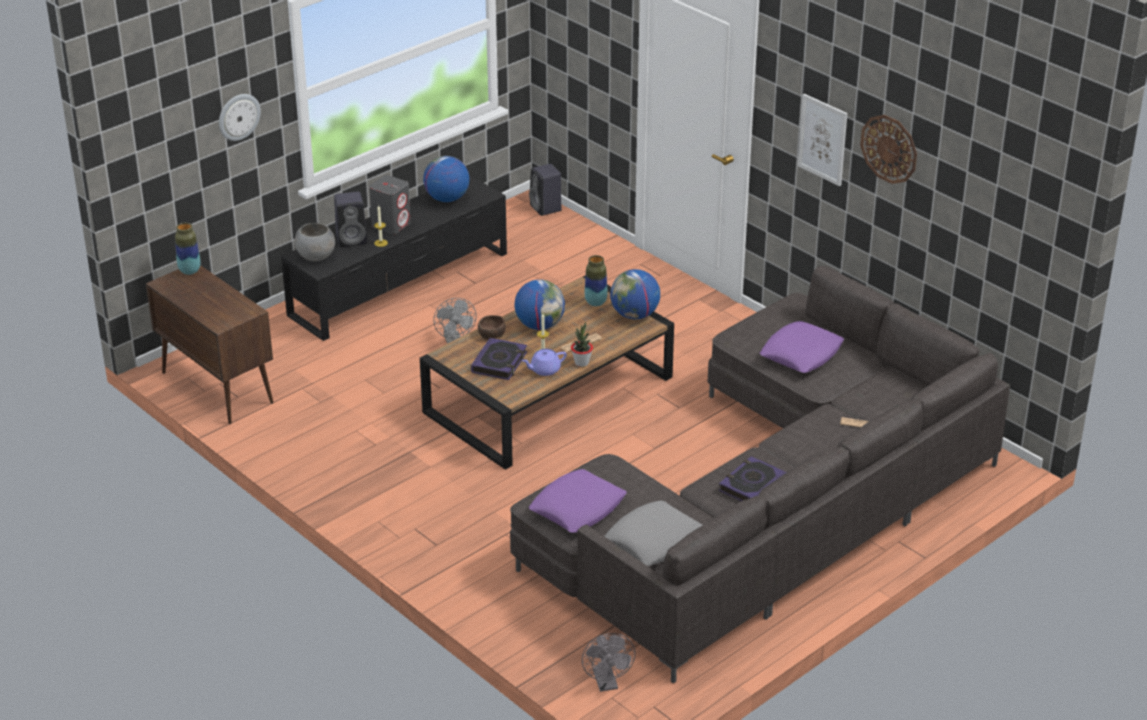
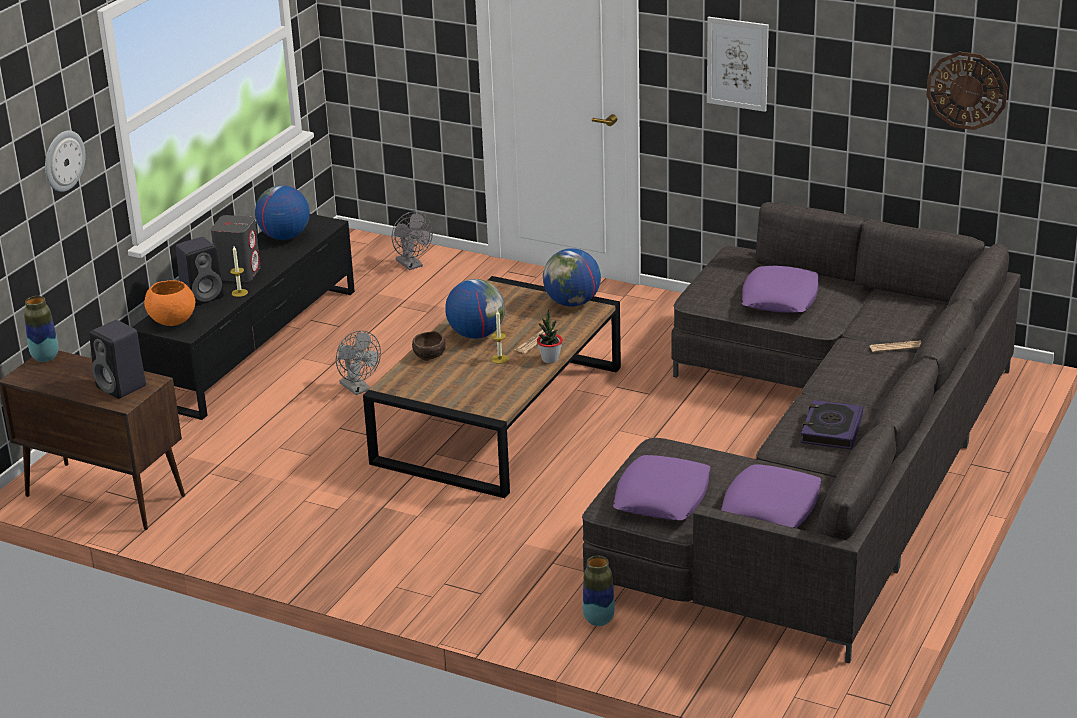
camera: 20 degrees left, 5 degrees down
grey bowl [294,223,335,261] -> orange bowl [144,280,195,326]
book [471,338,527,380] -> none
purple teapot [522,349,567,376] -> none
black speaker [529,164,562,216] -> black speaker moved to [90,320,146,399]
grey fan [582,633,635,692] -> grey fan moved to [391,212,433,270]
vase [585,255,607,306] -> vase moved to [583,556,615,626]
grey pillow [604,501,703,566] -> purple pillow [721,464,822,528]
wall clock [860,115,917,184] -> wall clock moved to [926,51,1008,130]

